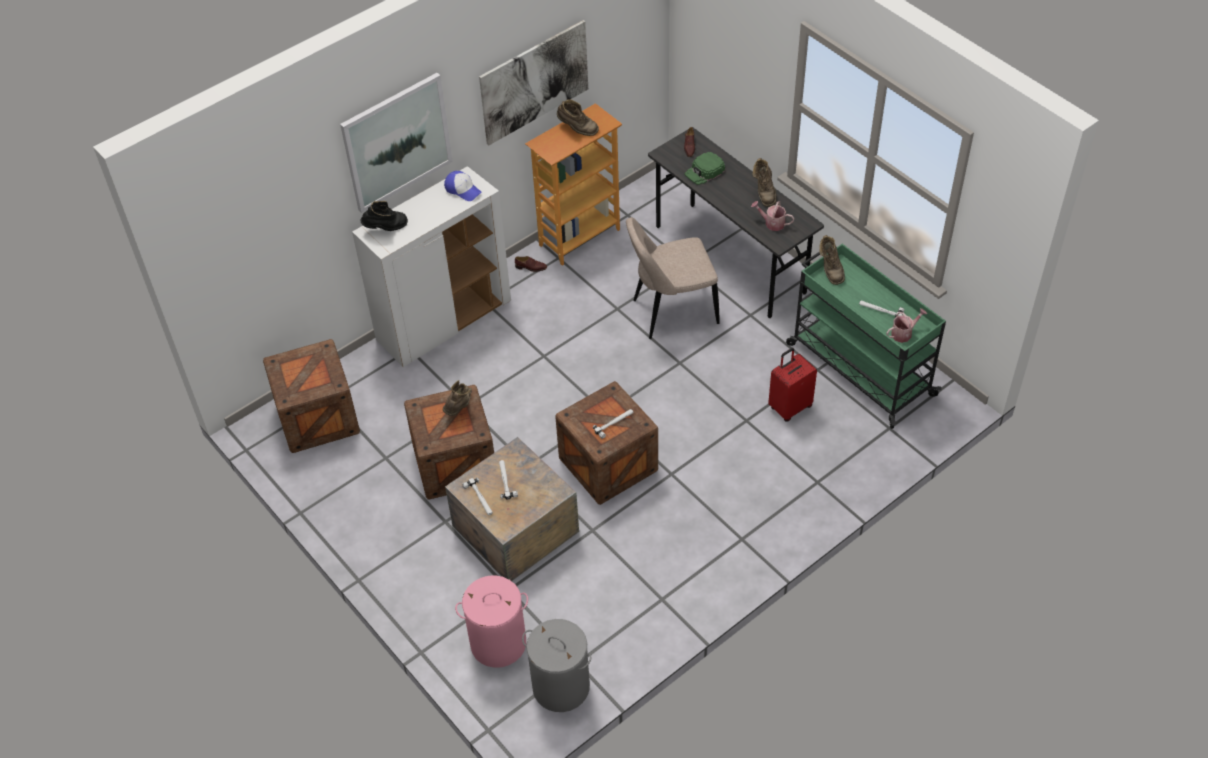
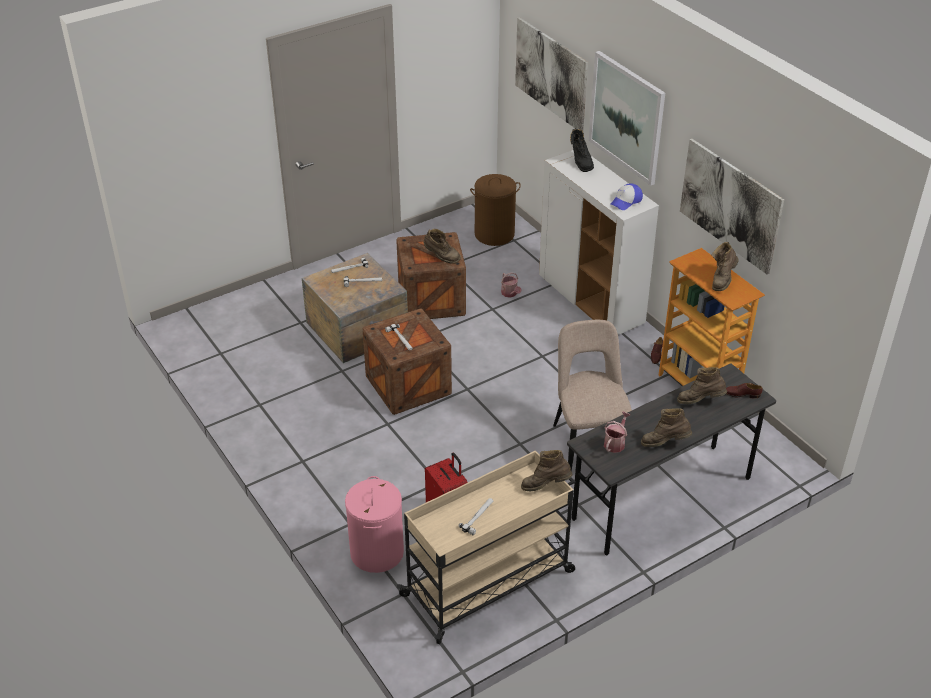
camera: 95 degrees right, 10 degrees down
crate [263,339,360,453] -> brown laundry basket [470,174,521,246]
pink laundry basket [455,575,528,668] -> pink laundry basket moved to [345,476,404,573]
grey laundry basket [522,619,591,712] -> none
green cap [685,152,725,185] -> brown boot [677,367,727,404]
green cart [786,244,946,429] -> beige cart [397,450,575,644]
watering can [886,308,927,343] -> watering can moved to [501,272,522,298]
none -> picture [515,17,588,131]

